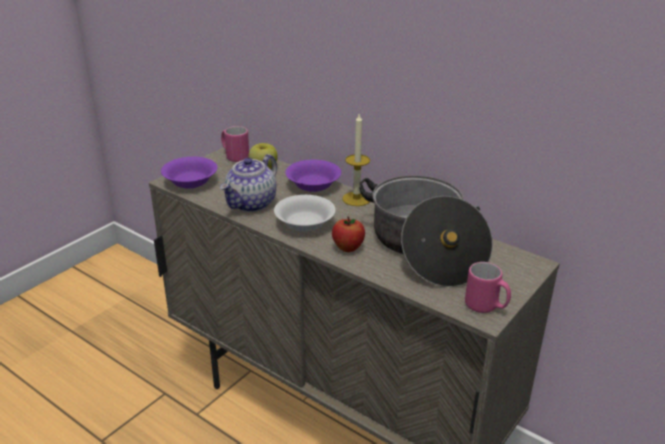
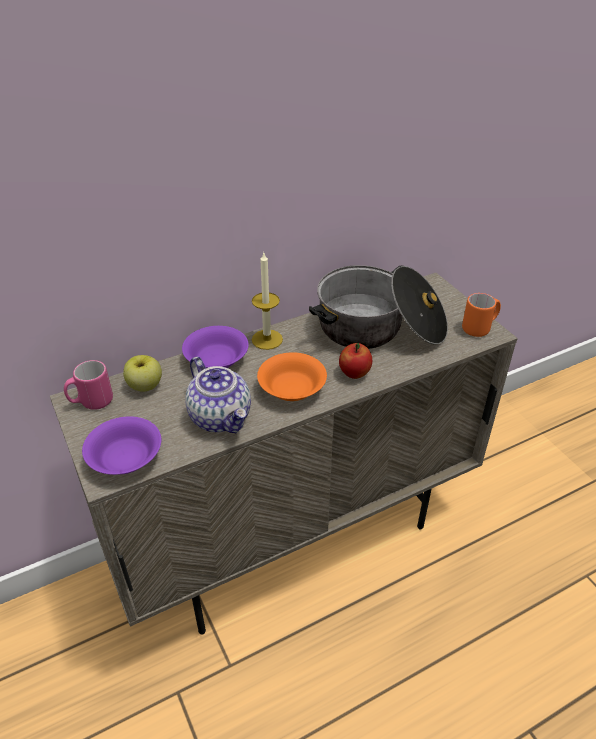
camera: 65 degrees left, 10 degrees up
white bowl [274,195,336,232] -> orange bowl [257,352,327,401]
pink mug [465,262,511,313] -> orange mug [462,293,501,337]

